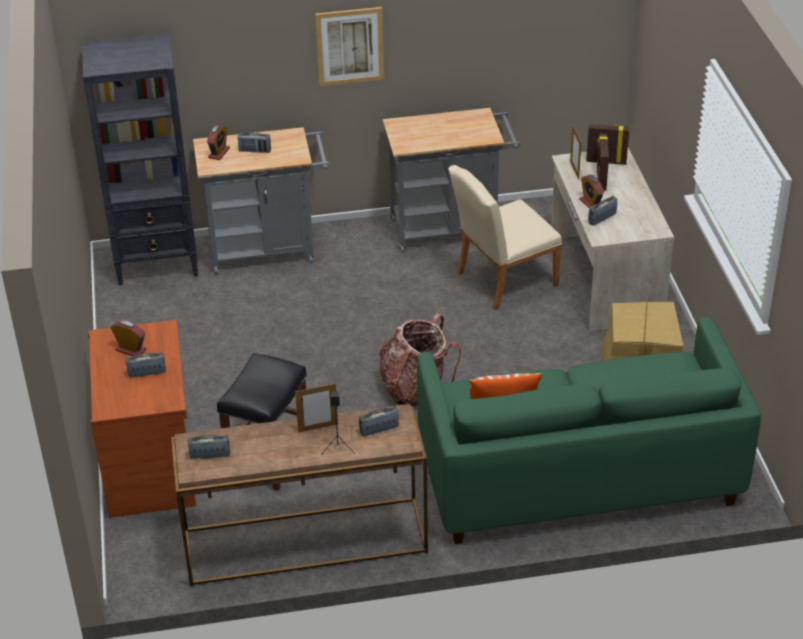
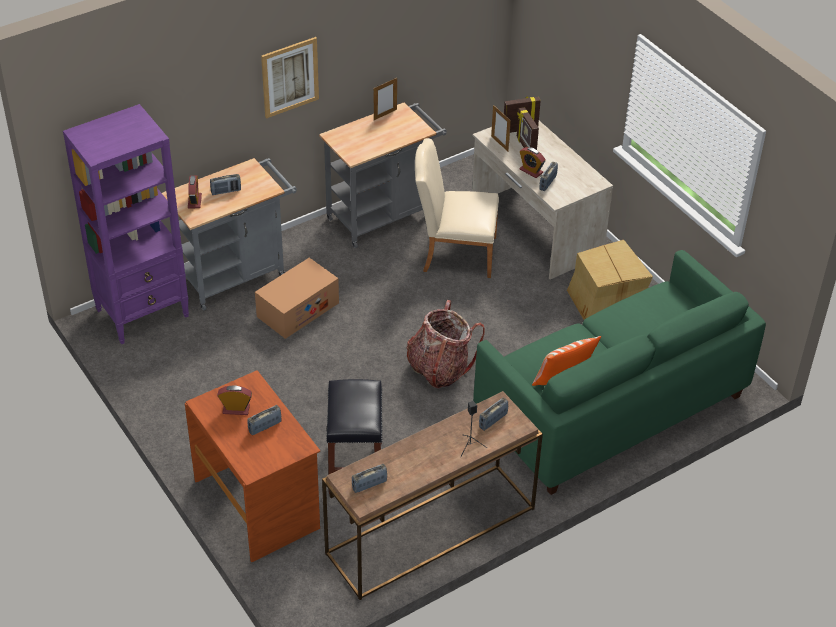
camera: 25 degrees left, 5 degrees up
black bookcase [82,34,198,286] -> purple bookcase [63,104,189,344]
picture frame [295,383,338,433] -> picture frame moved to [374,78,397,120]
beige chair [448,165,562,310] -> beige chair turned 60 degrees clockwise [415,138,499,278]
none -> cardboard box [255,257,339,339]

